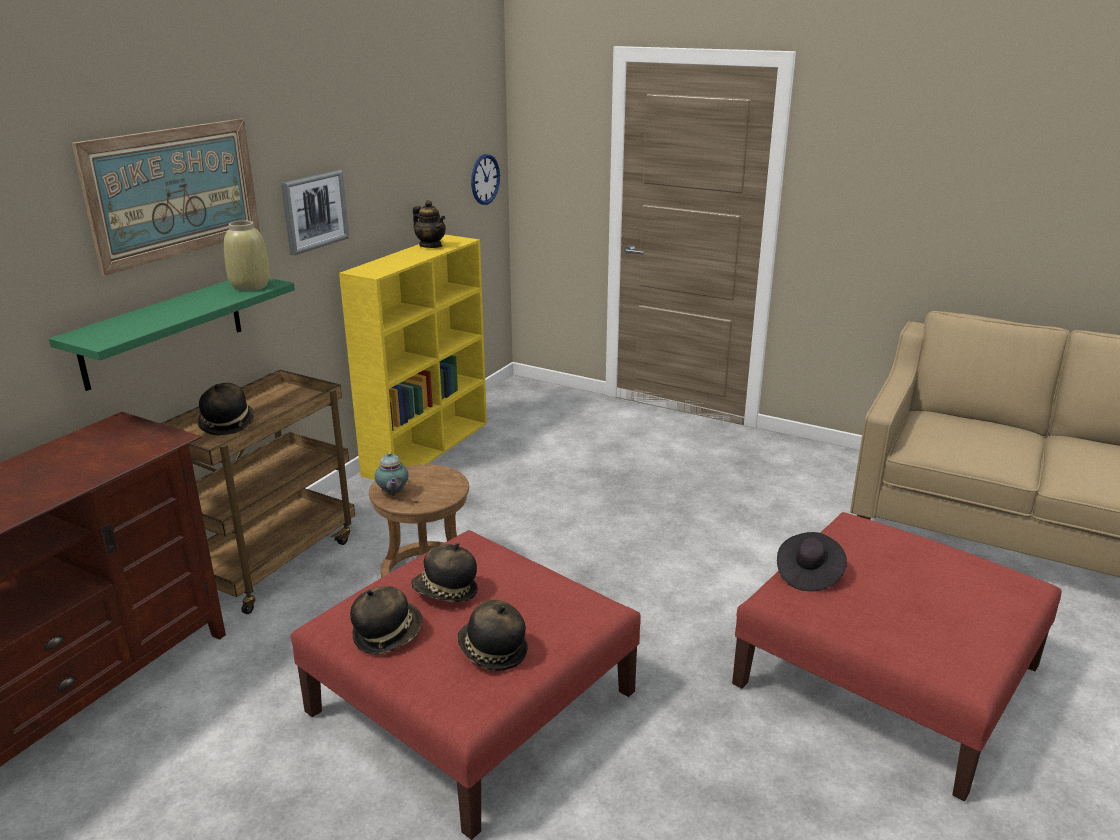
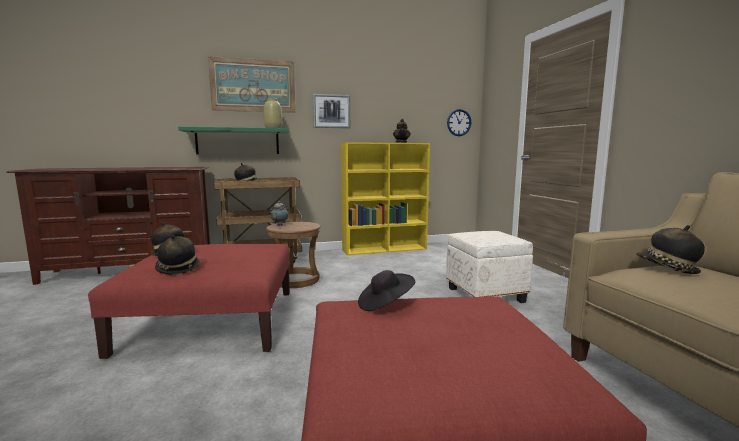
camera: 45 degrees right, 15 degrees down
hat [411,543,477,602] -> hat moved to [636,225,705,274]
none -> white ottoman [446,231,533,303]

